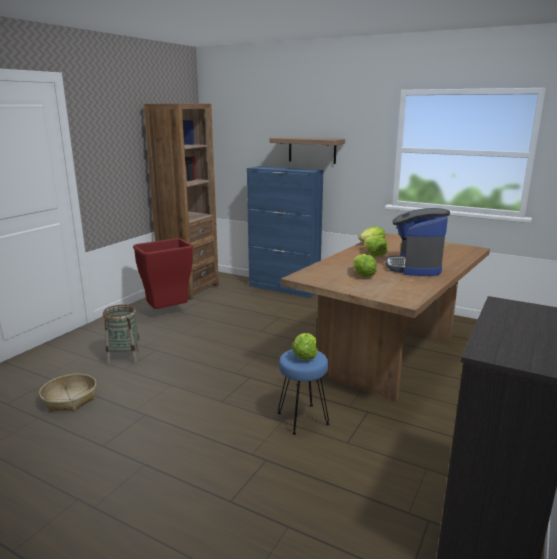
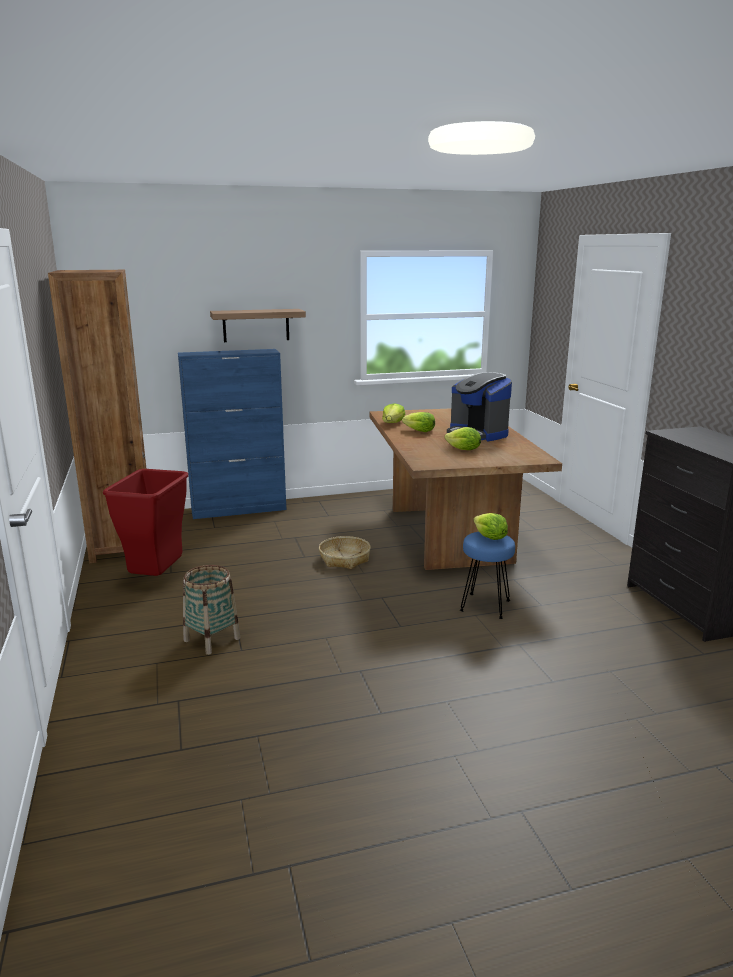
camera: 45 degrees left, 0 degrees up
basket [39,374,96,412] -> basket moved to [319,536,371,569]

